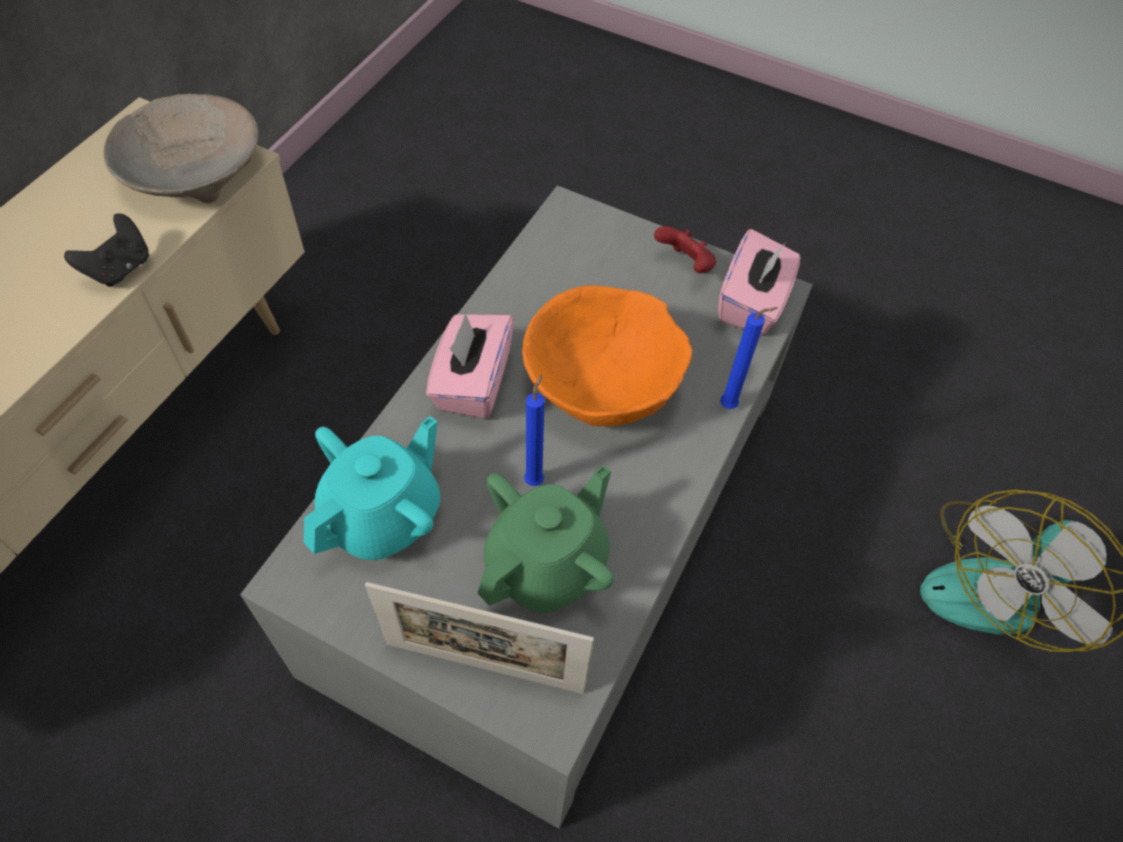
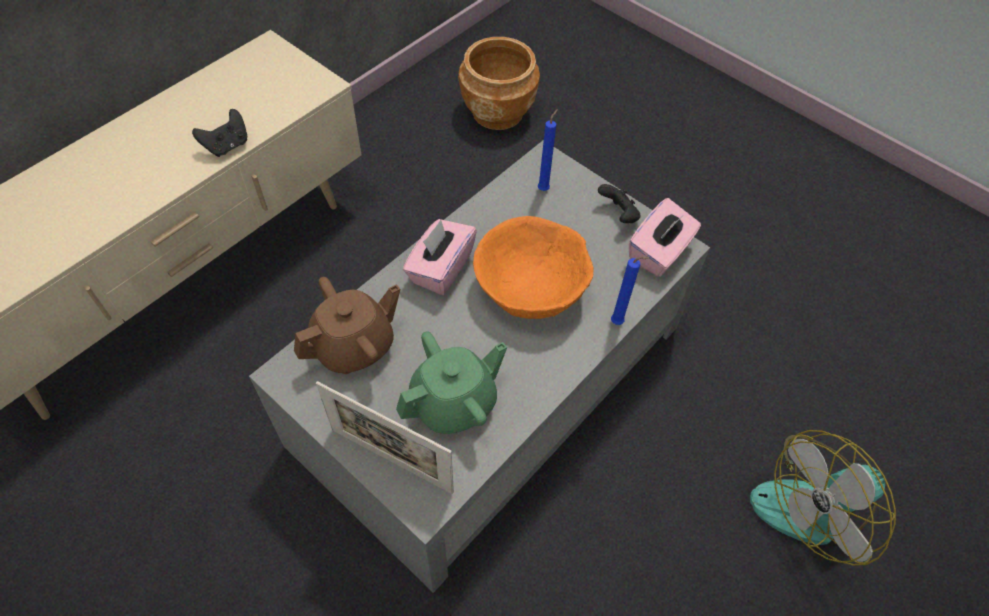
camera: 15 degrees right, 0 degrees up
beige bowl [103,94,259,203] -> none
turquoise teapot [304,416,440,560] -> brown teapot [294,277,400,374]
blue candle [524,374,545,486] -> blue candle moved to [538,109,558,191]
red game controller [654,226,716,273] -> black game controller [598,184,641,223]
none -> brown planter [458,37,540,130]

